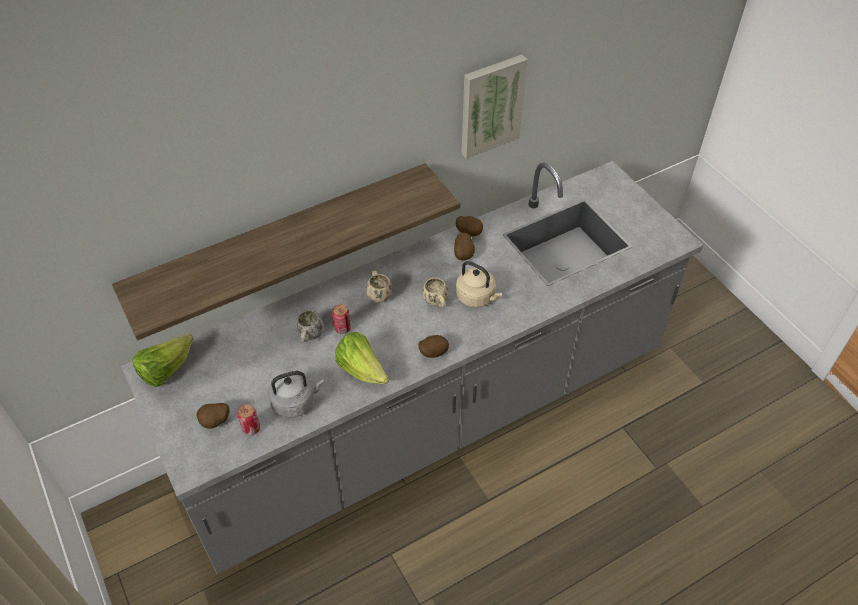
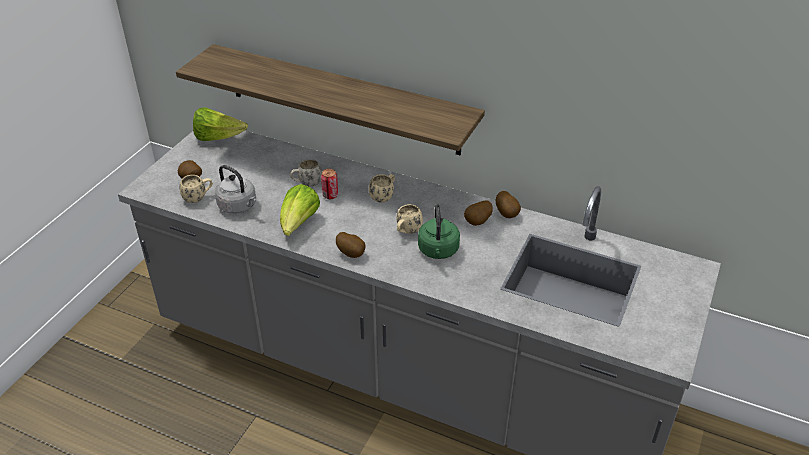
camera: 55 degrees right, 10 degrees down
can [237,404,260,435] -> beige mug [179,175,213,203]
beige kettle [456,261,502,307] -> green kettle [418,204,460,259]
picture [461,55,527,159] -> none

